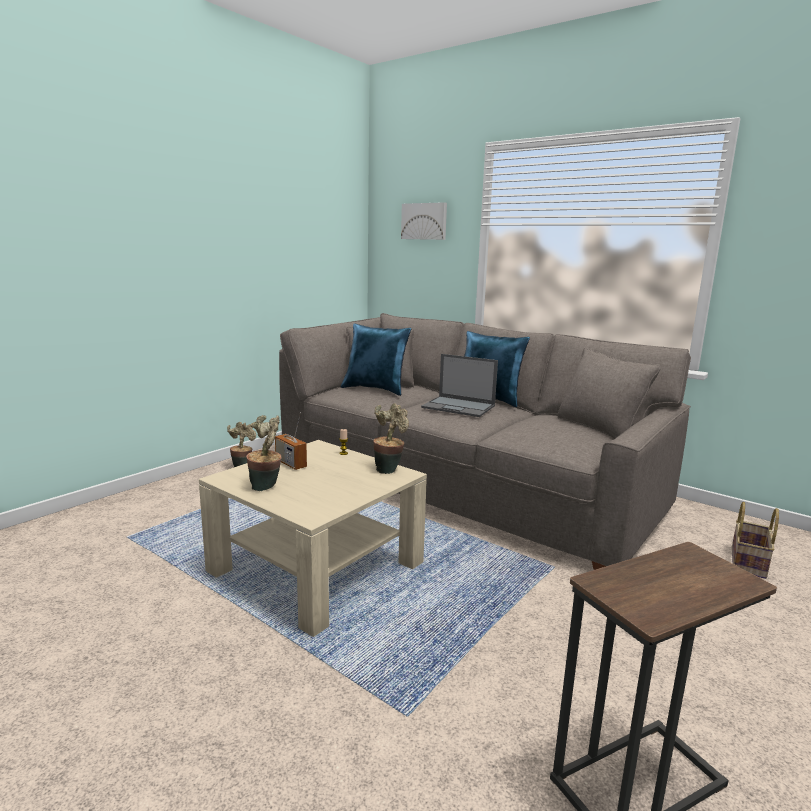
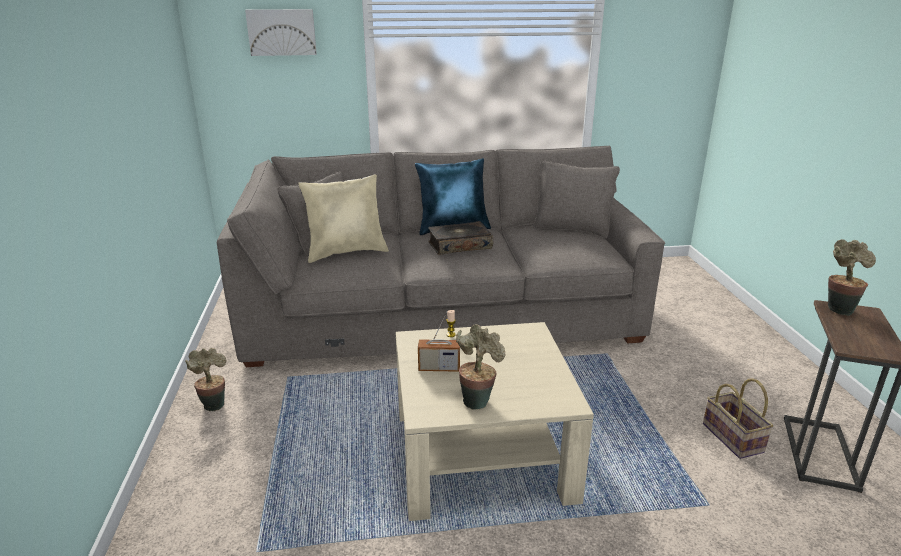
camera: 45 degrees left, 10 degrees up
blue pillow [341,323,411,396] -> beige pillow [298,174,389,263]
potted plant [373,403,409,474] -> potted plant moved to [828,239,876,316]
laptop [421,354,498,417] -> book [428,221,493,255]
basket [732,502,779,579] -> basket moved to [703,378,773,459]

